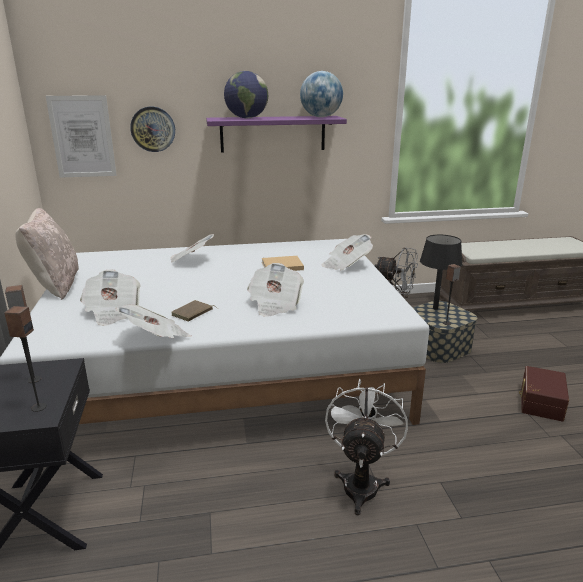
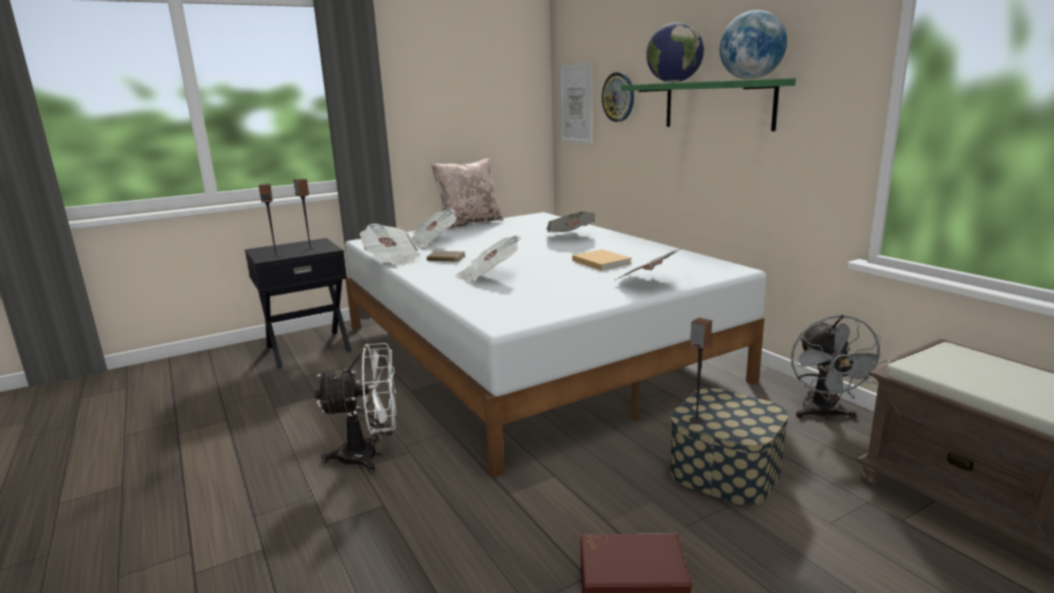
camera: 70 degrees right, 5 degrees down
purple shelf [206,116,347,153] -> green shelf [621,78,796,131]
black table lamp [420,235,463,310] -> none

